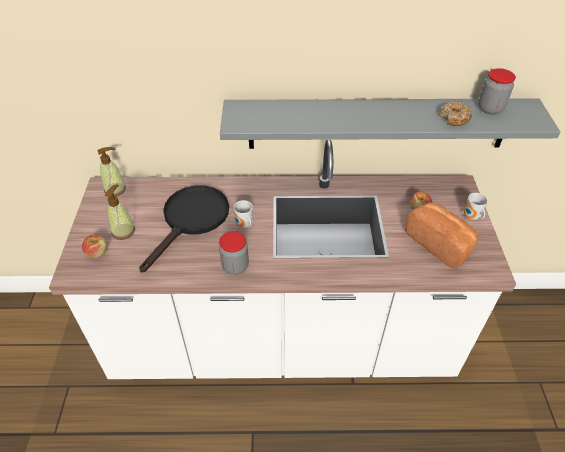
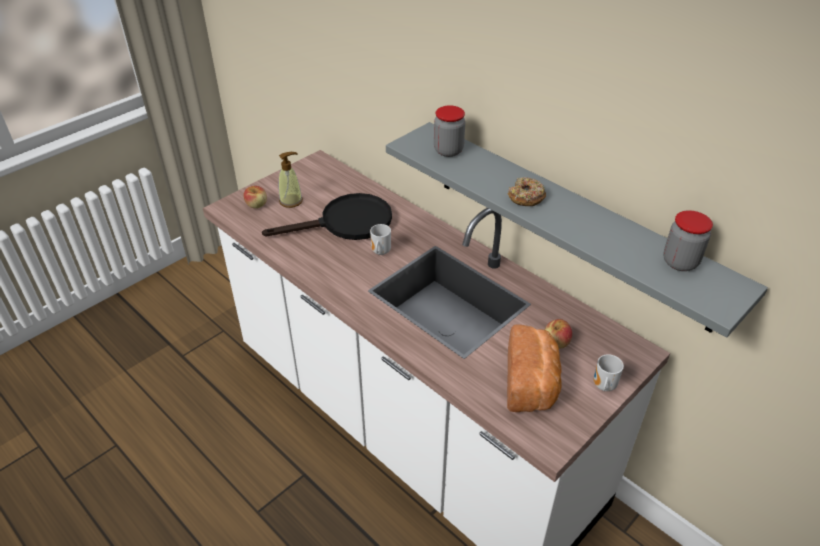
camera: 45 degrees right, 5 degrees down
soap dispenser [98,147,126,196] -> none
jar [219,231,249,275] -> jar moved to [434,106,465,157]
donut [439,102,472,126] -> donut moved to [508,177,546,206]

